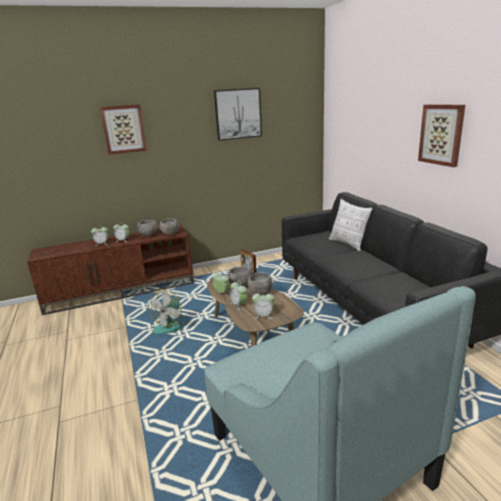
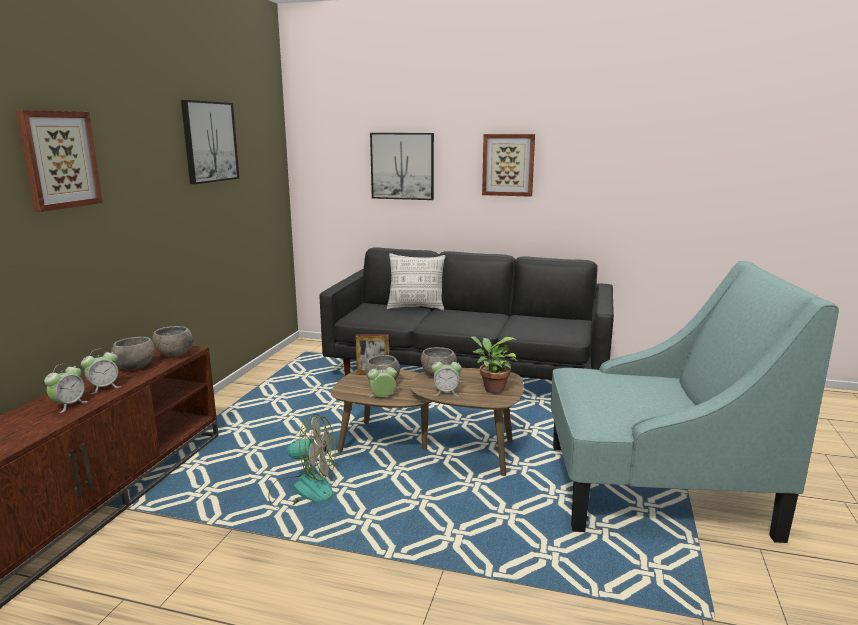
camera: 55 degrees left, 5 degrees down
fan [150,289,189,334] -> fan turned 60 degrees counterclockwise [268,414,336,510]
alarm clock [252,290,275,319] -> potted plant [471,336,518,394]
none -> picture [370,133,434,200]

